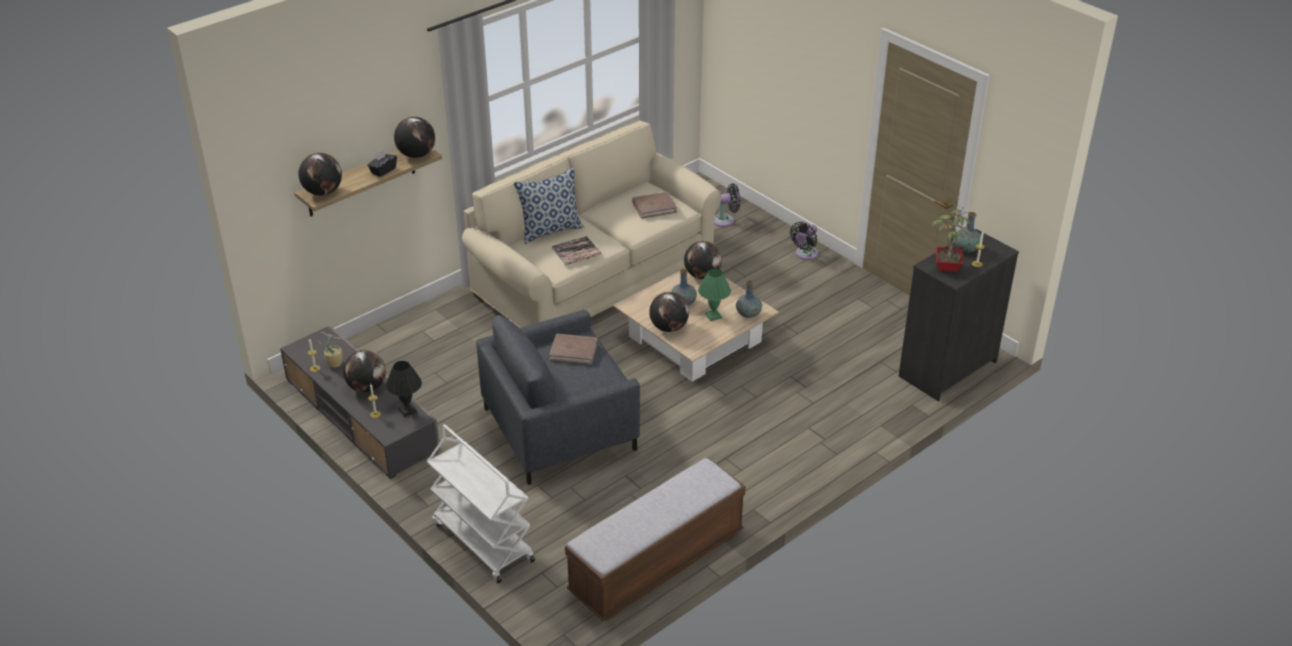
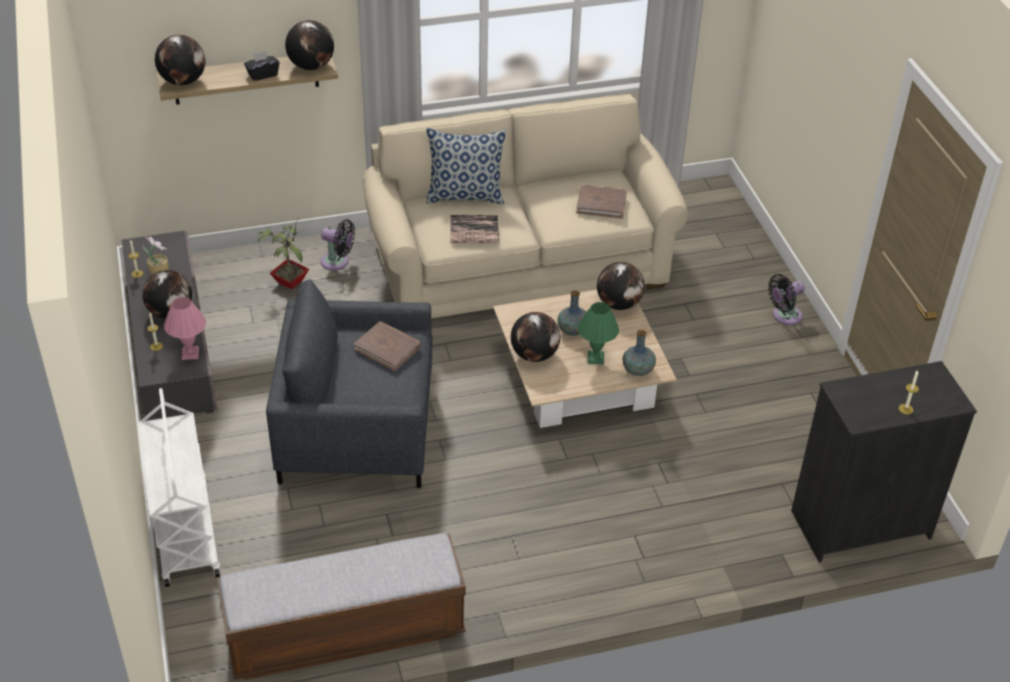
camera: 25 degrees right, 5 degrees up
black table lamp [386,361,422,417] -> pink table lamp [164,297,206,360]
black fan [714,183,740,227] -> black fan moved to [320,219,355,271]
potted plant [931,202,973,272] -> potted plant moved to [257,218,309,290]
vase [954,212,981,253] -> none

